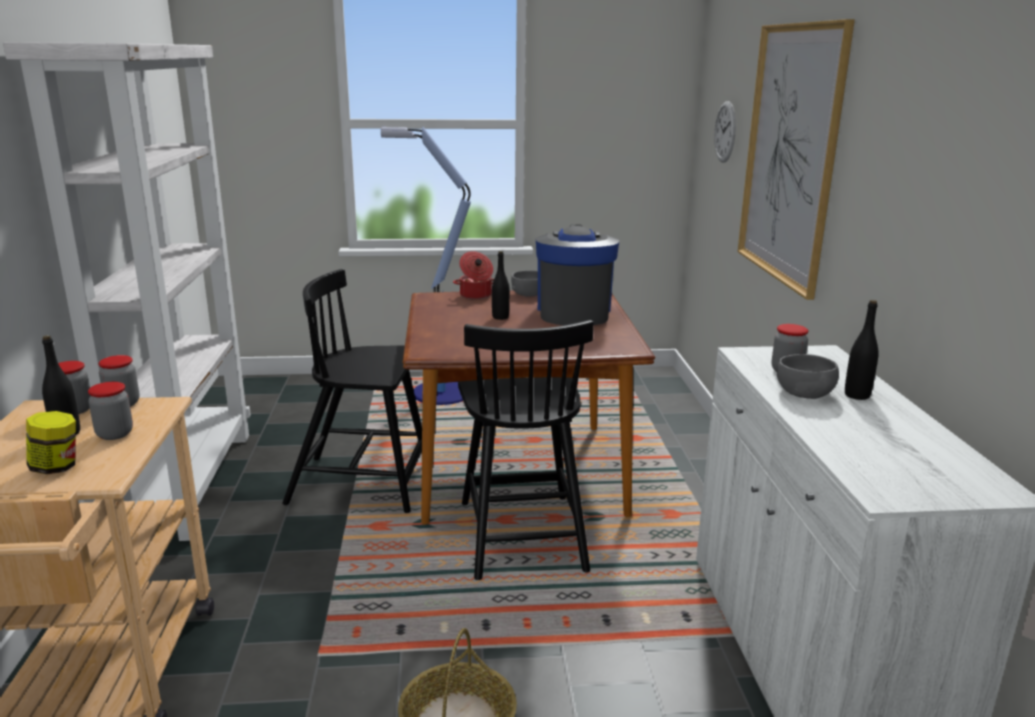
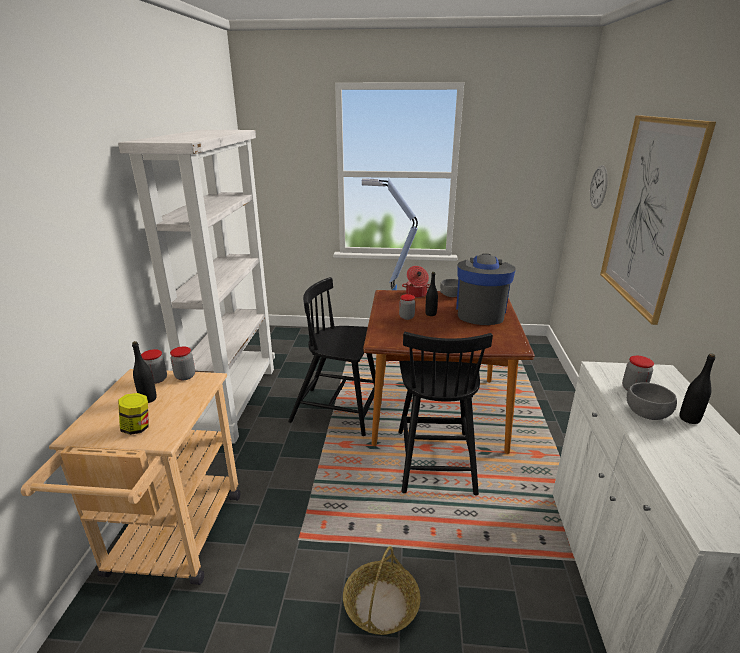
camera: 10 degrees right, 5 degrees up
jar [88,382,133,440] -> jar moved to [399,294,415,320]

